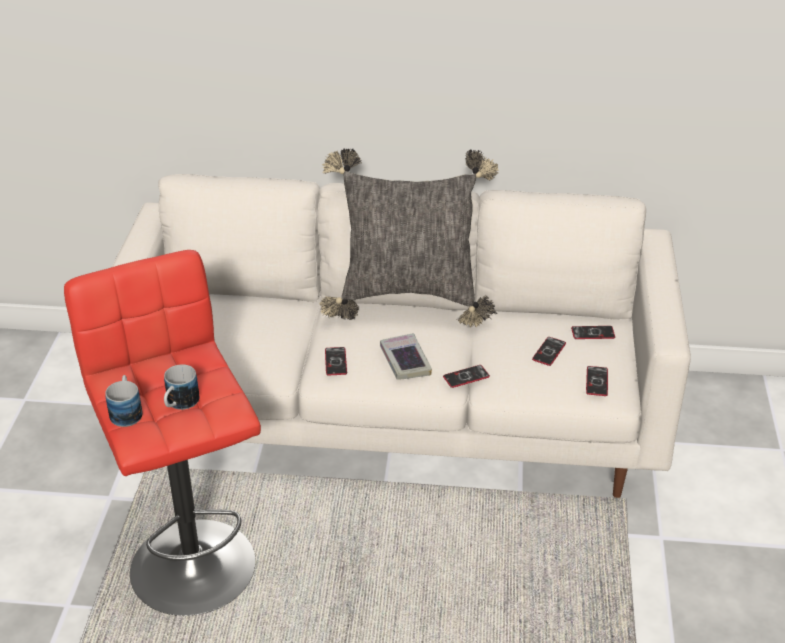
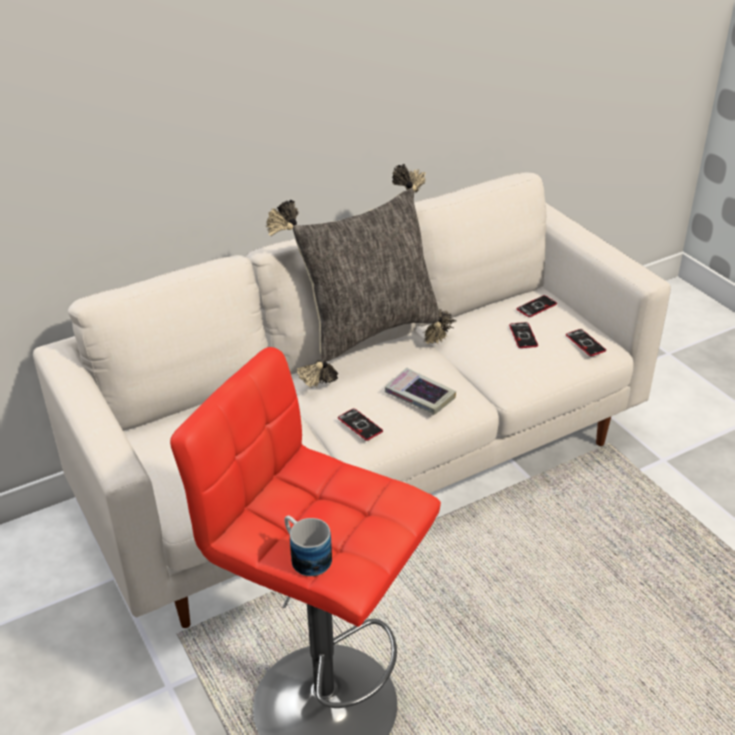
camera: 35 degrees left, 0 degrees up
mug [164,364,199,410] -> none
phone [443,365,490,388] -> none

